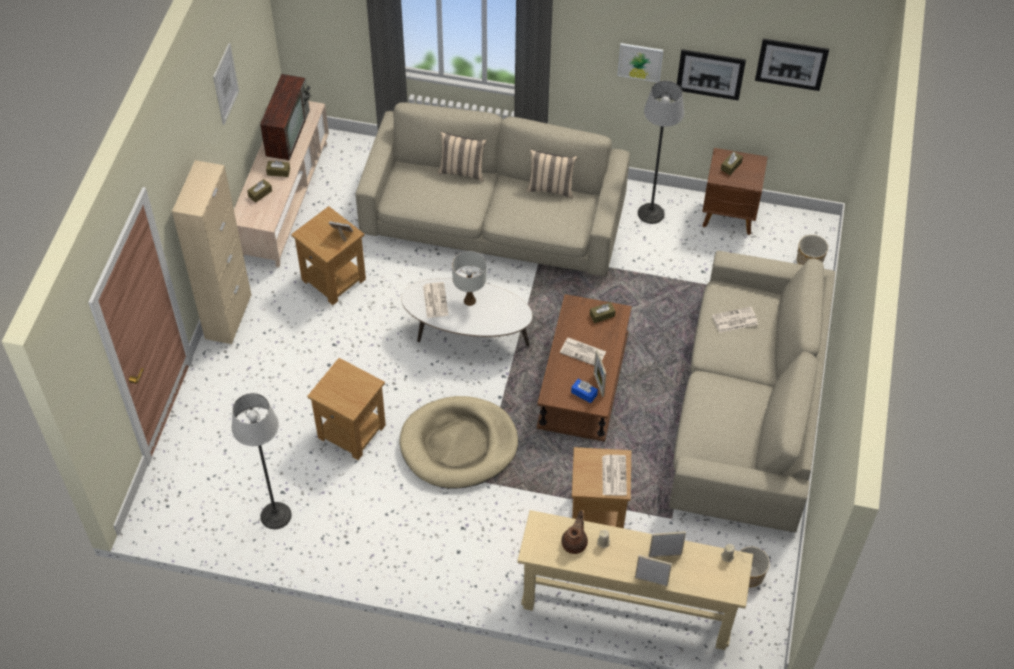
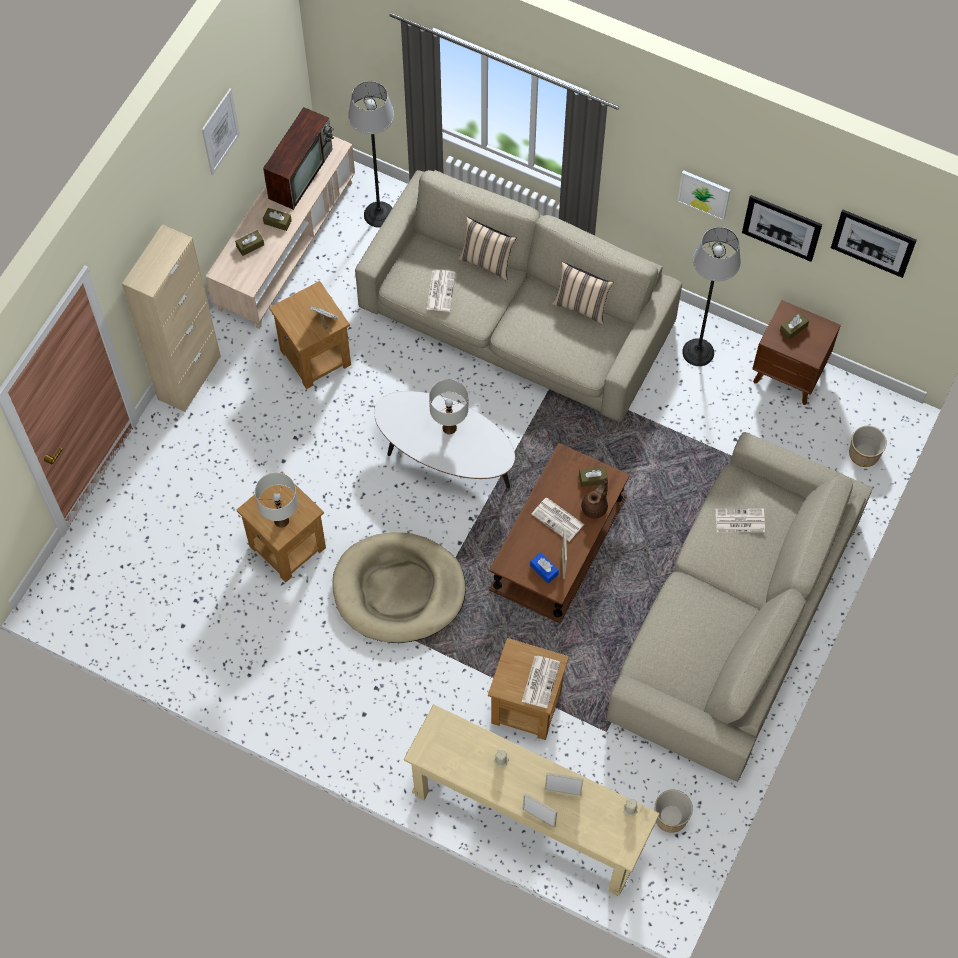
camera: 15 degrees right, 10 degrees up
floor lamp [232,393,292,529] -> floor lamp moved to [348,81,394,228]
newspaper [423,282,448,318] -> newspaper moved to [426,270,456,312]
brown teapot [561,510,588,554] -> brown teapot moved to [581,478,608,519]
none -> white table lamp [255,472,298,528]

